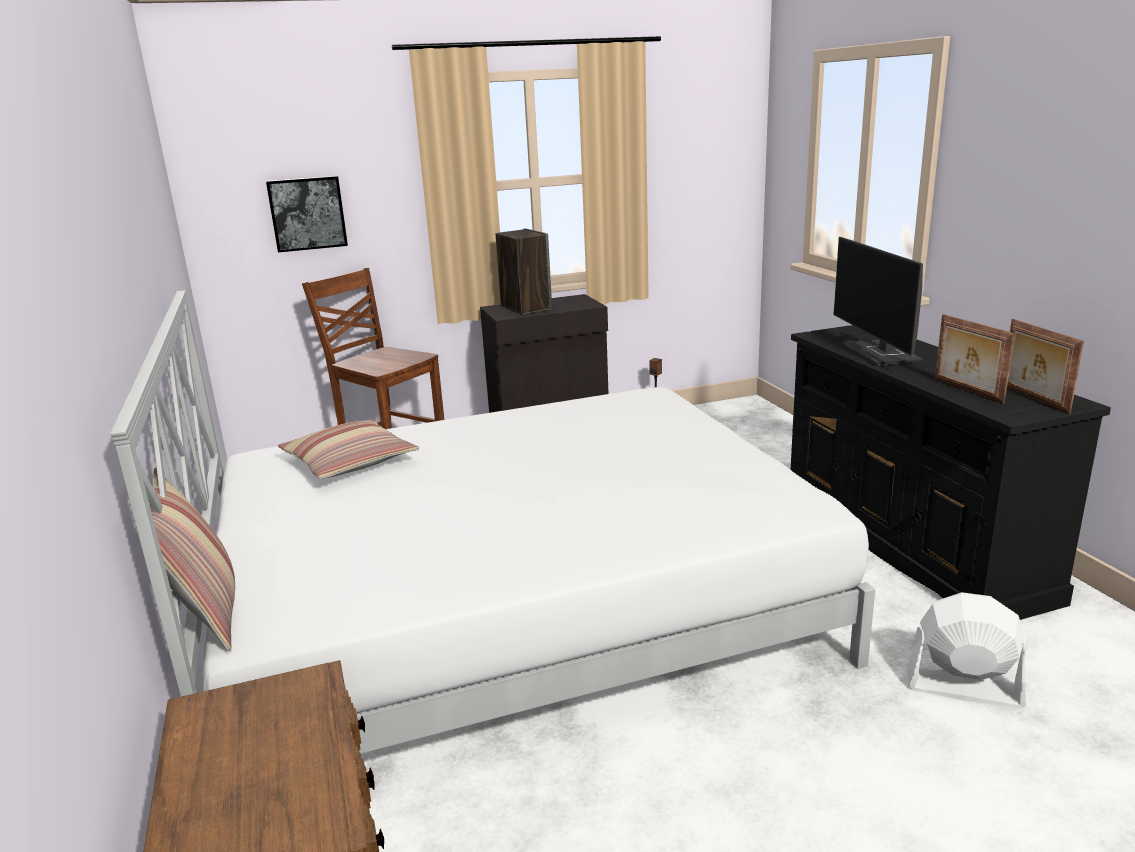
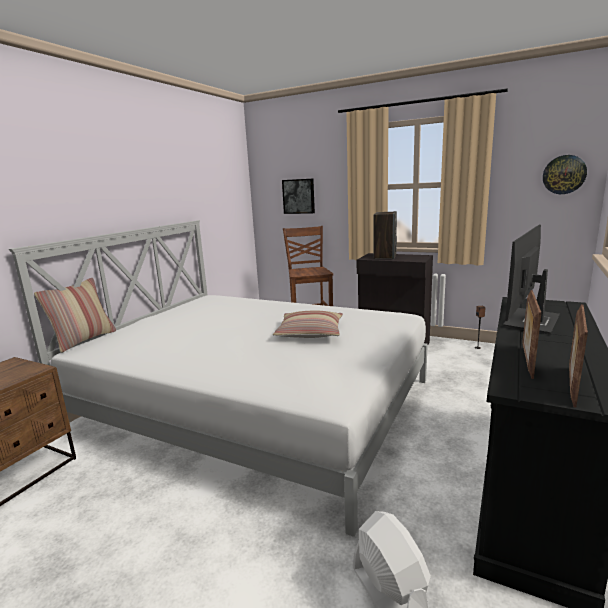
camera: 45 degrees right, 5 degrees down
pillow [278,419,420,479] -> pillow moved to [273,310,343,338]
none -> wall clock [543,155,587,194]

